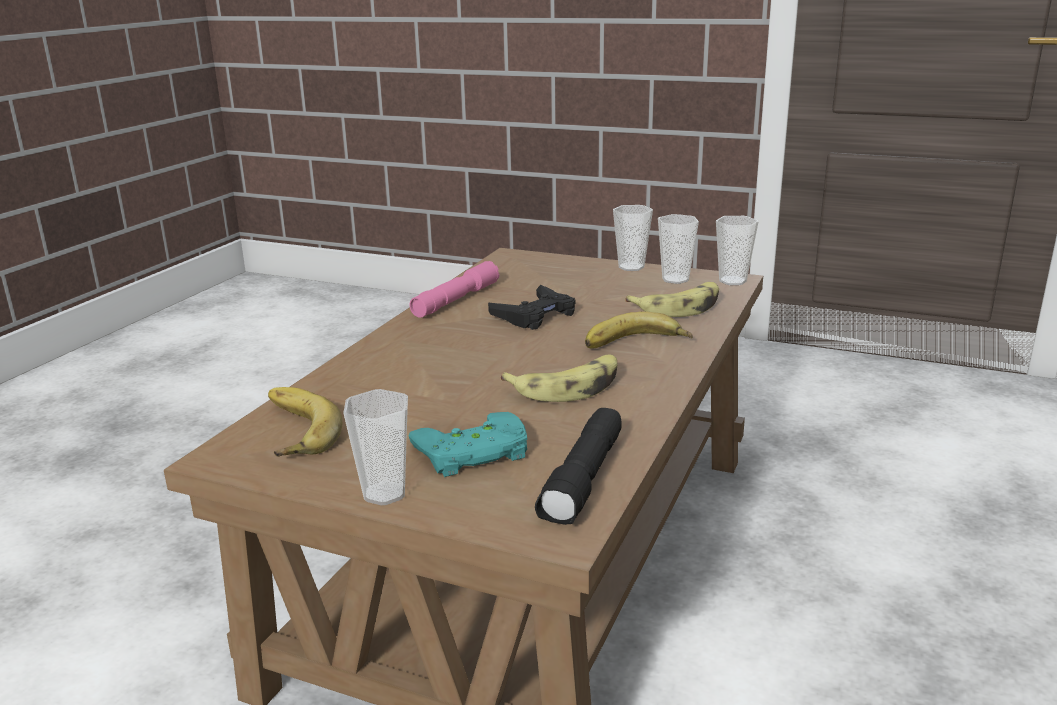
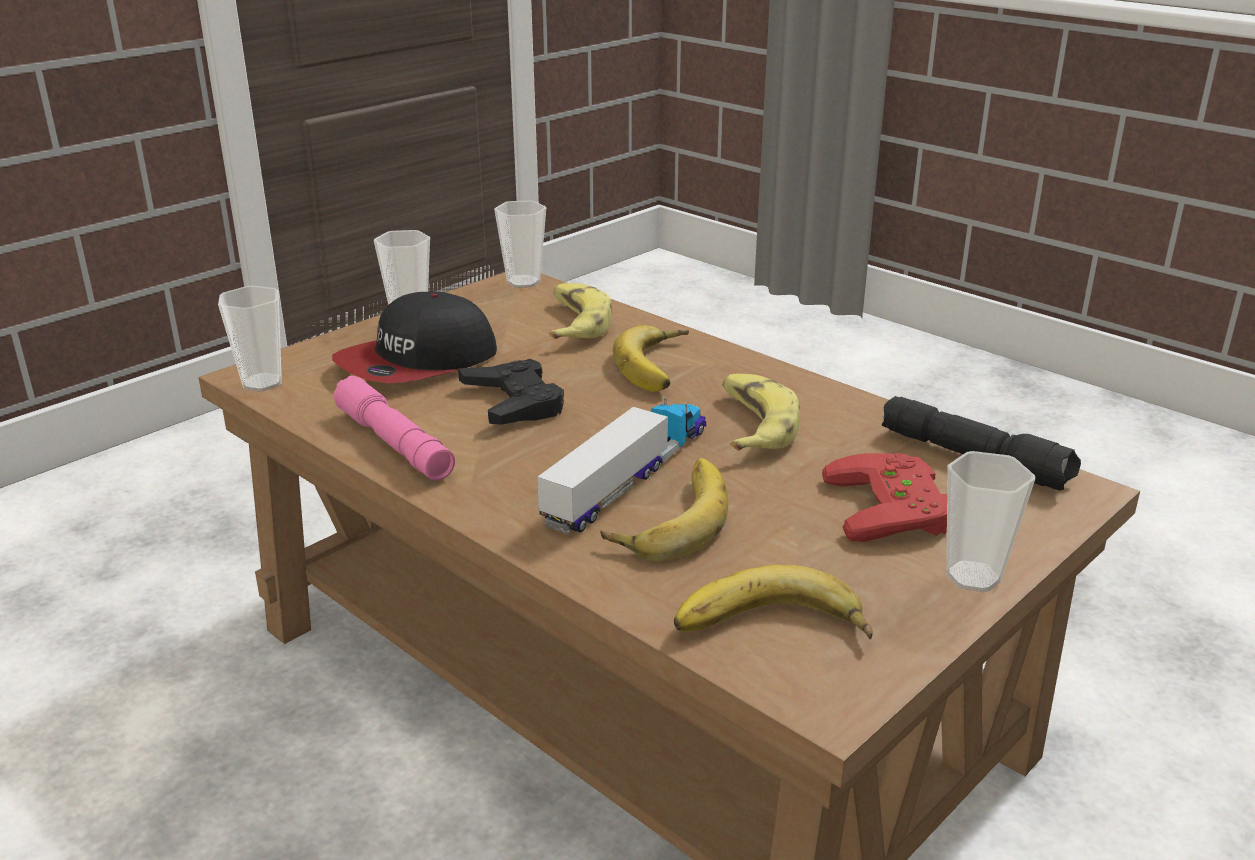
camera: 70 degrees left, 5 degrees up
turquoise game controller [409,412,527,477] -> red game controller [822,453,947,542]
cup [658,214,699,284] -> cup moved to [218,285,282,392]
none -> cap [332,292,497,383]
none -> toy truck [537,397,706,535]
none -> banana [600,458,728,561]

